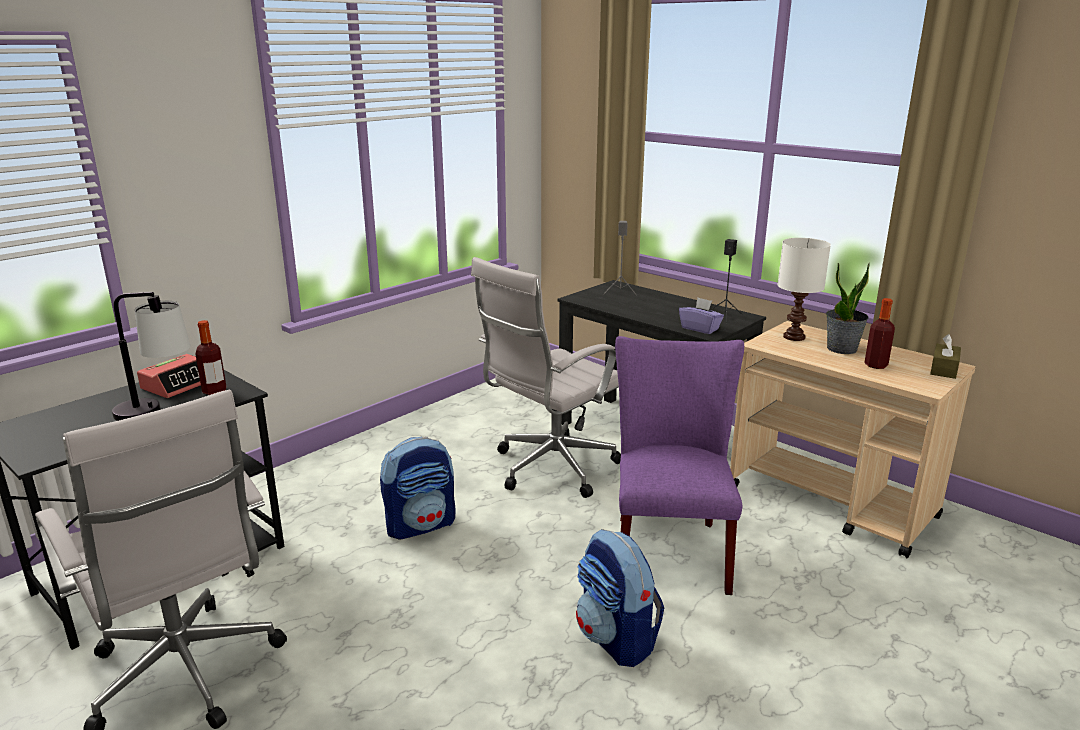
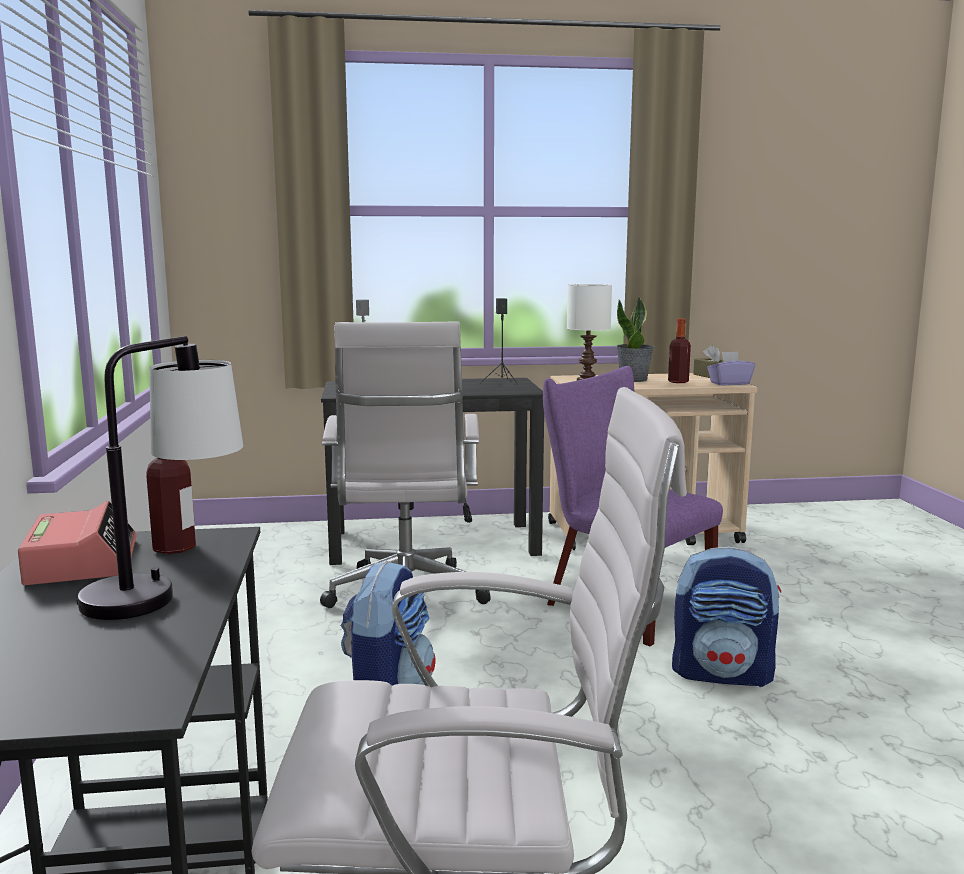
camera: 50 degrees left, 10 degrees down
purple tissue box [679,298,724,334] -> purple tissue box moved to [707,351,755,386]

